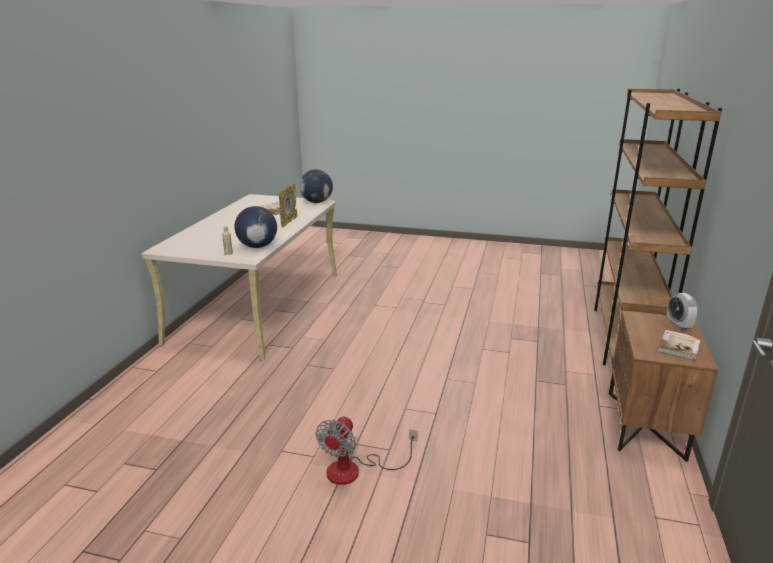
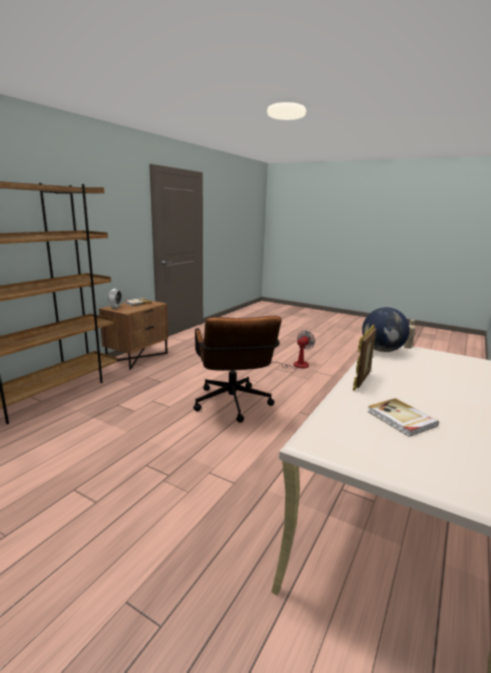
camera: 165 degrees left, 5 degrees down
globe [299,169,333,203] -> none
none -> brown office chair [193,316,282,423]

